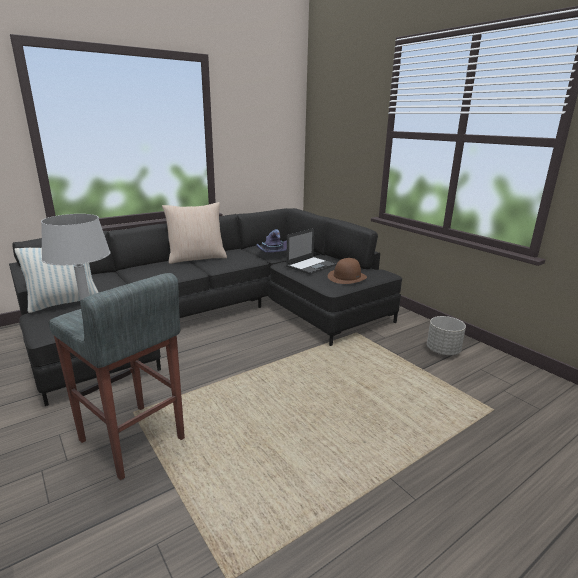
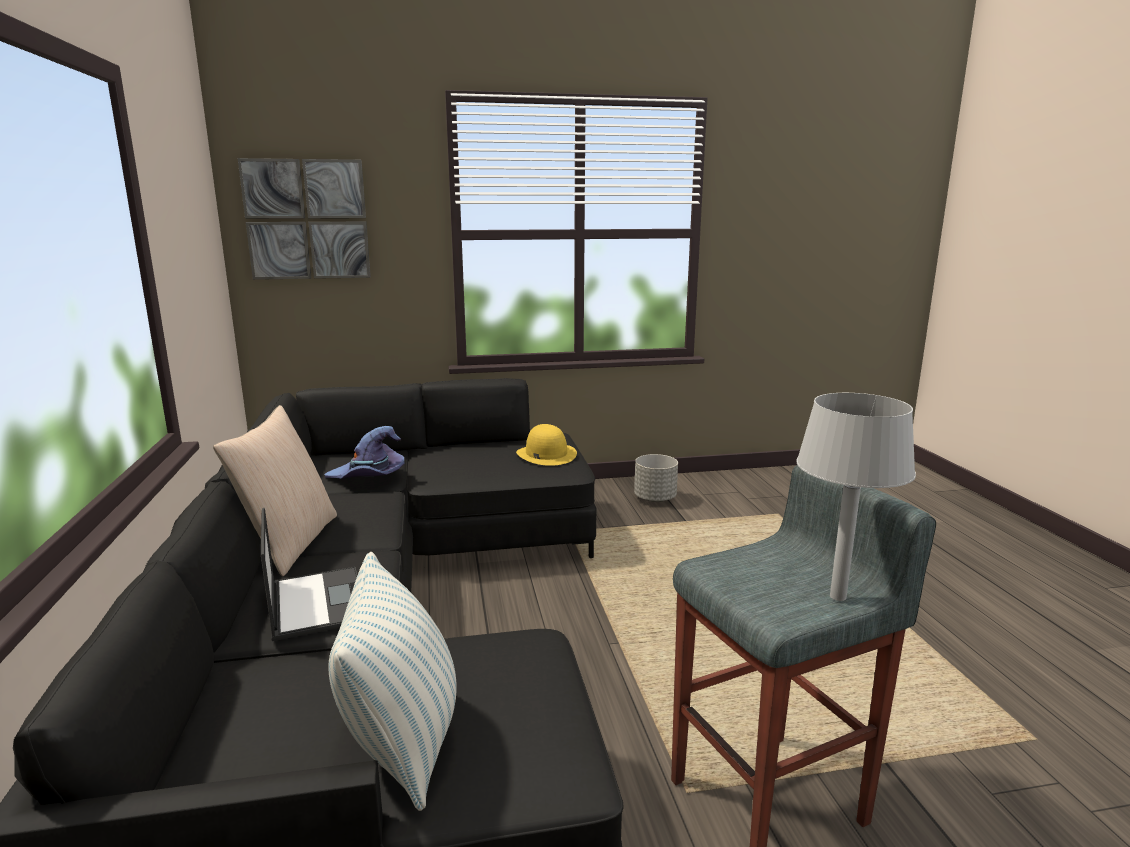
camera: 65 degrees left, 5 degrees down
laptop [286,228,337,275] -> laptop moved to [261,508,357,641]
brown hat [328,258,367,284] -> yellow hat [516,424,577,466]
none -> picture [238,158,371,280]

